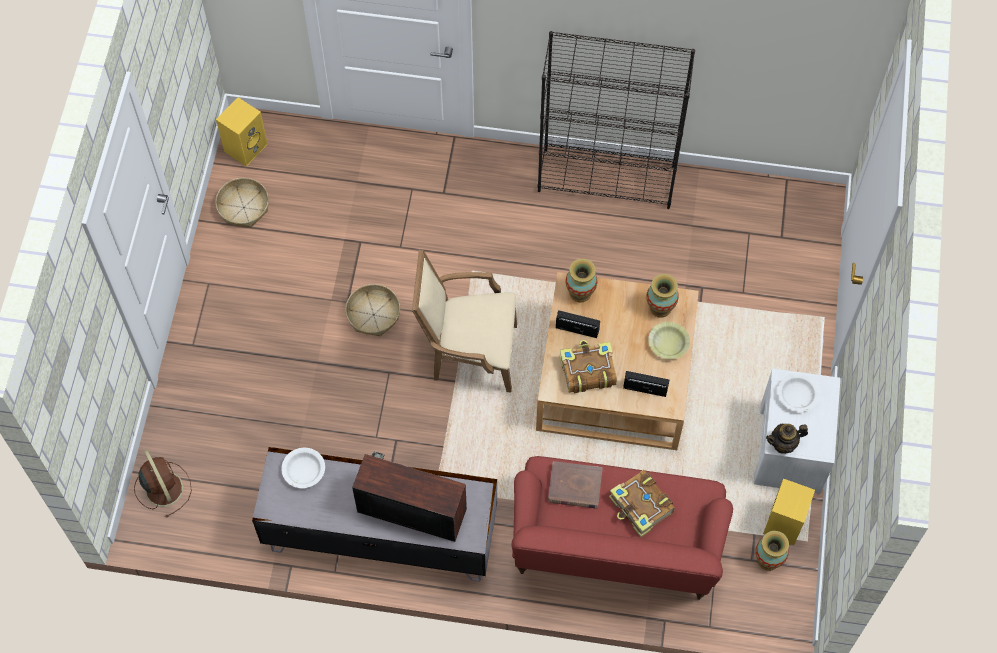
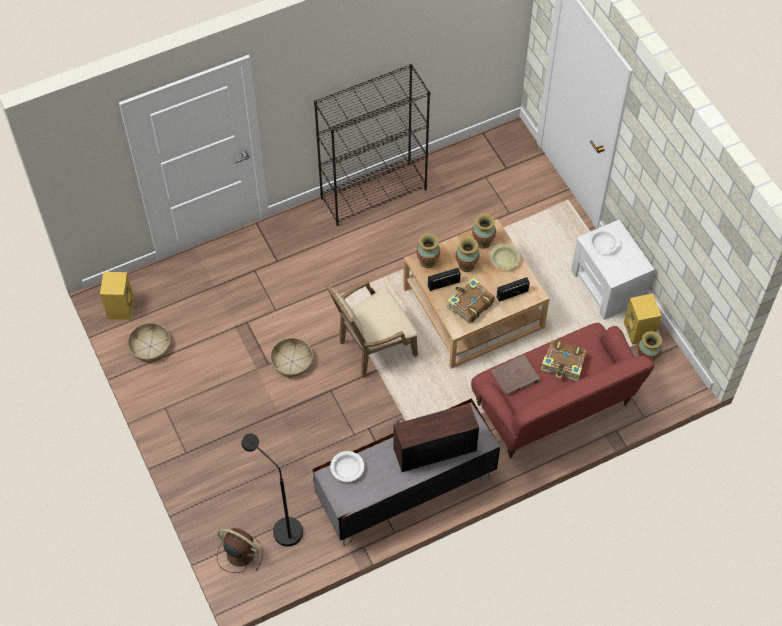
camera: 35 degrees left, 5 degrees down
teapot [766,424,808,454] -> none
none -> black floor lamp [241,433,303,547]
none -> vase [456,237,479,272]

